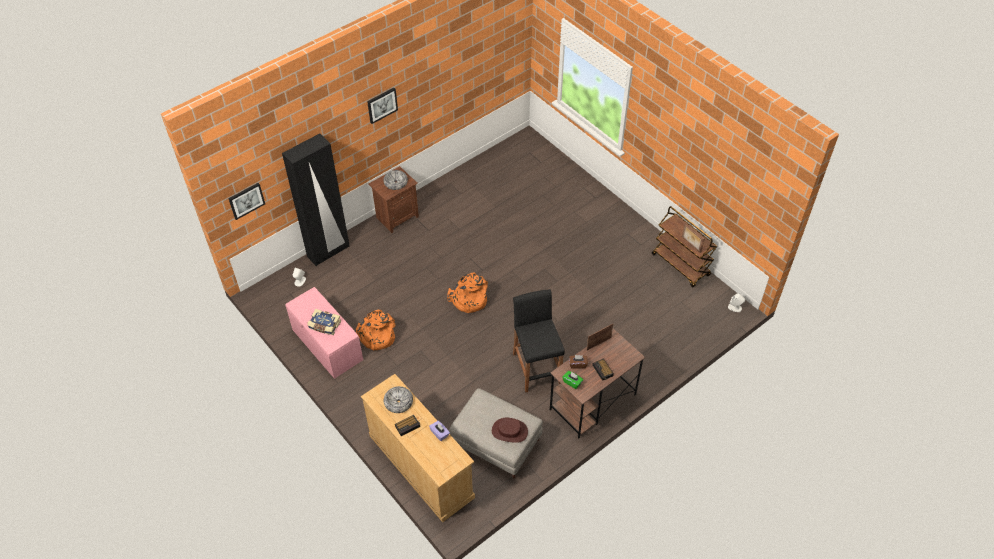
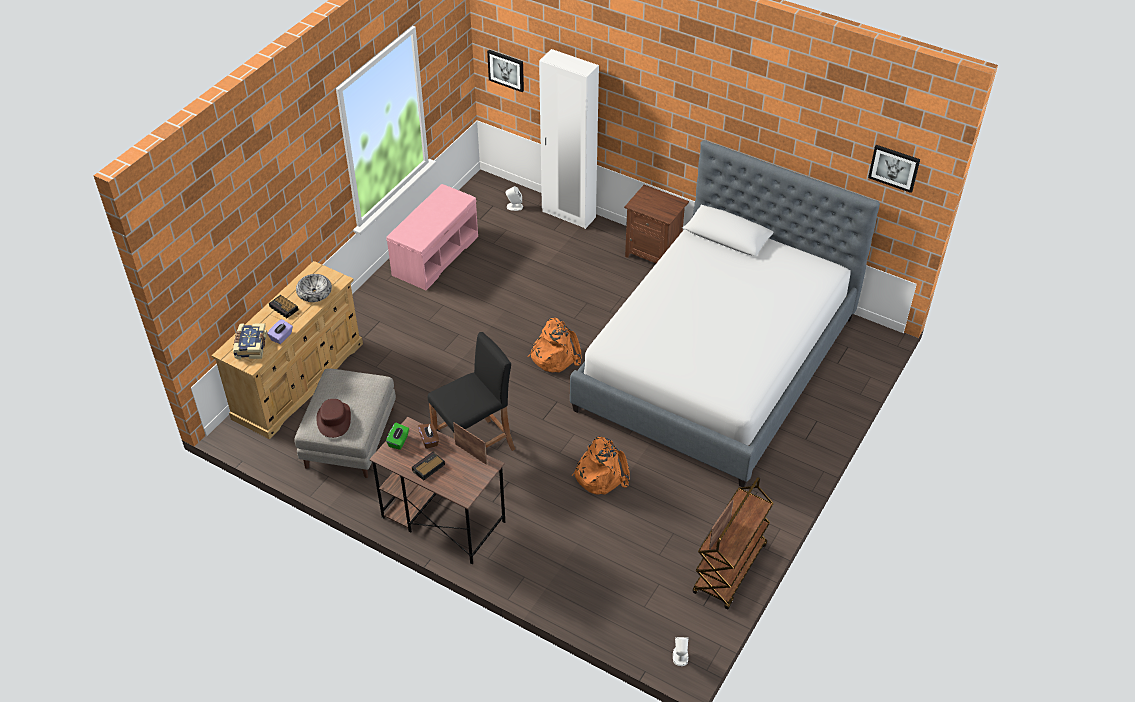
camera: 70 degrees right, 5 degrees down
black wardrobe [282,133,349,266] -> white wardrobe [539,49,599,229]
book [307,309,341,335] -> book moved to [233,323,267,359]
orange backpack [355,310,396,351] -> orange backpack moved to [571,437,630,495]
picture [367,88,398,124] -> picture moved to [868,145,920,193]
bowl [383,170,408,190] -> none
none -> bed [570,140,880,487]

